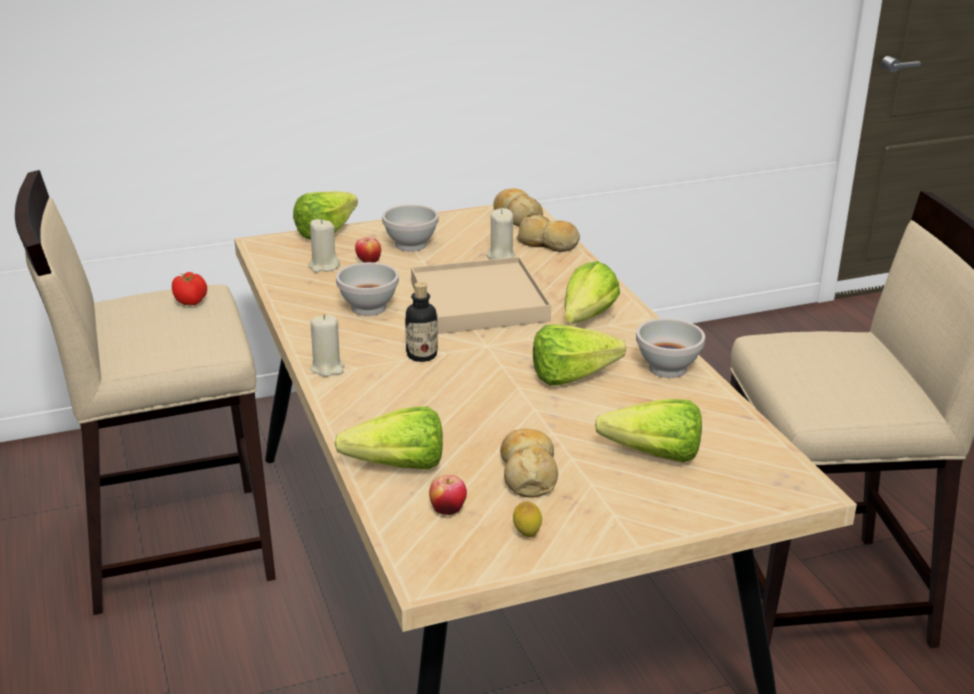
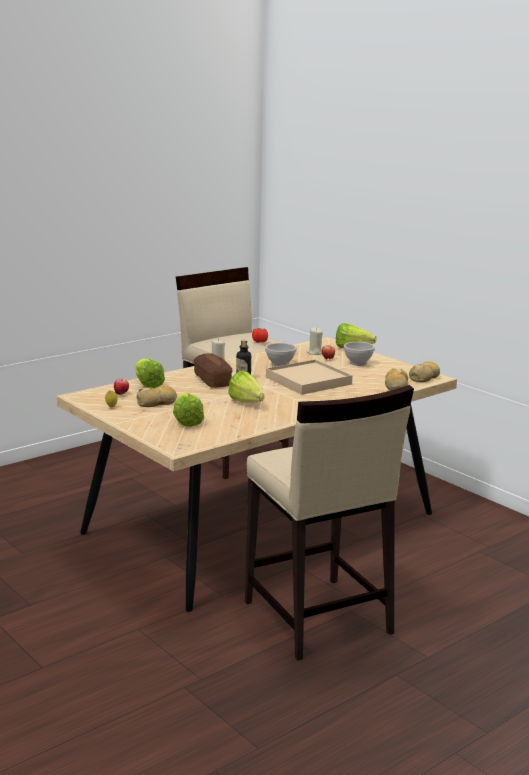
camera: 70 degrees right, 10 degrees down
beige candle [487,208,515,260] -> none
lettuce [564,261,620,324] -> none
white bowl [636,318,705,378] -> none
none -> bread [194,353,233,388]

